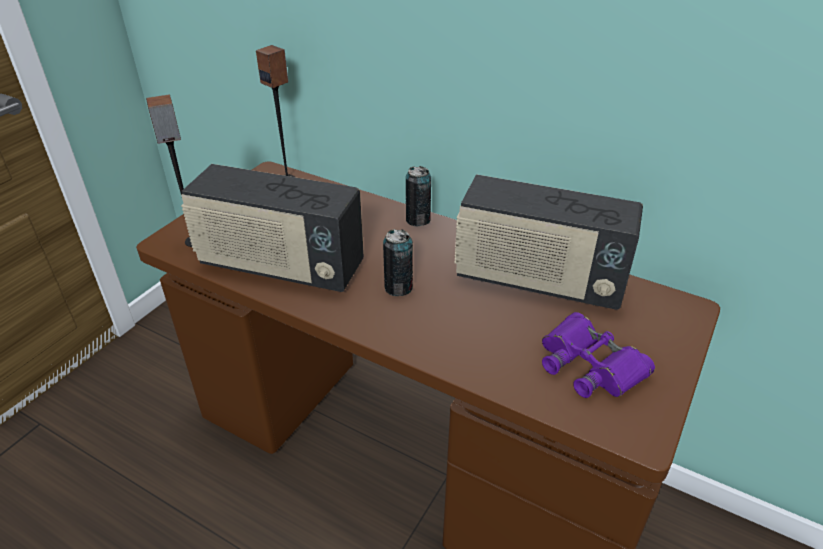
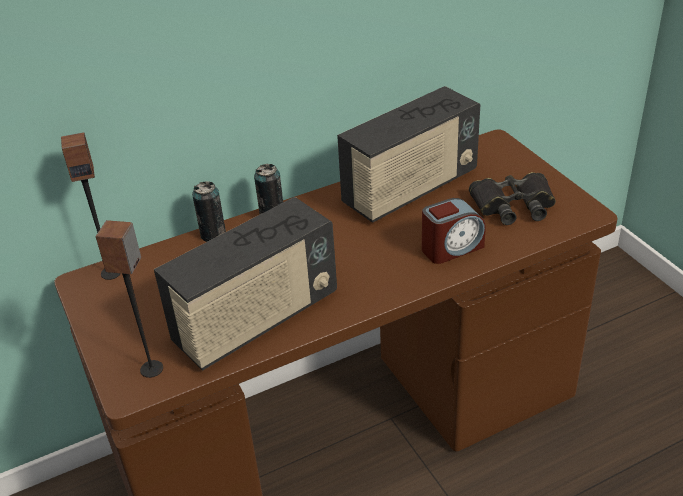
camera: 55 degrees left, 0 degrees up
can [383,229,413,296] -> can moved to [192,181,226,242]
purple binoculars [542,312,655,398] -> black binoculars [469,172,556,225]
none -> alarm clock [422,198,486,264]

